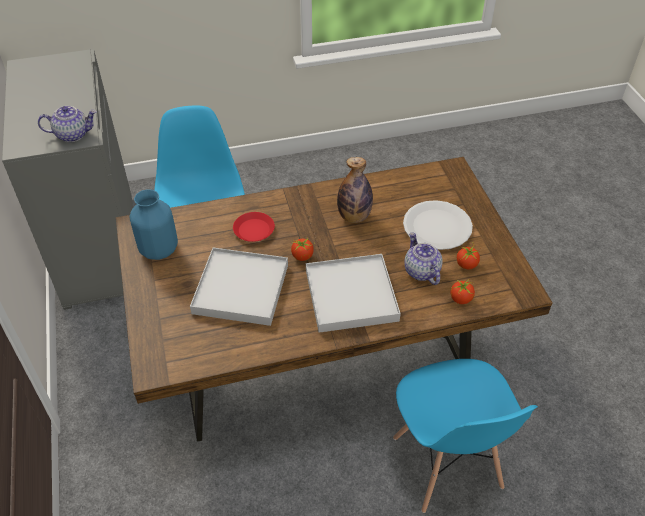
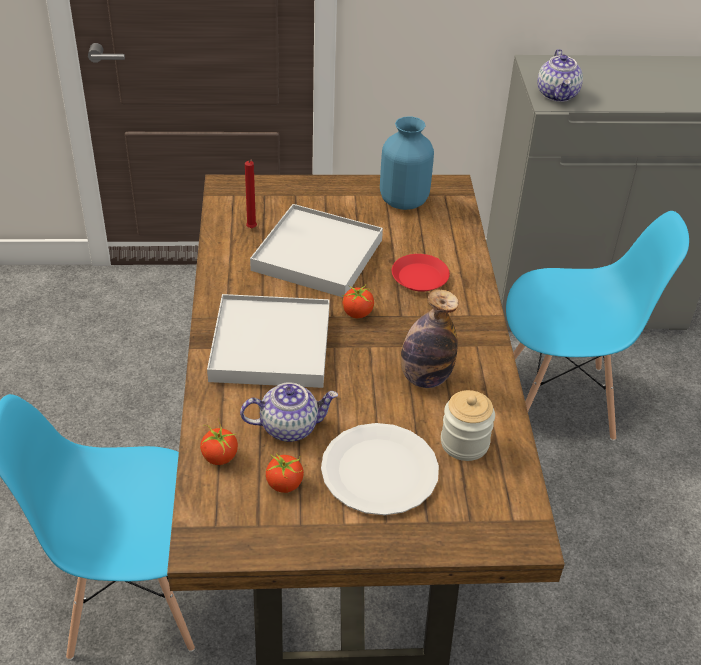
camera: 100 degrees right, 5 degrees down
none -> red candle [245,159,257,229]
none -> jar [441,390,495,461]

